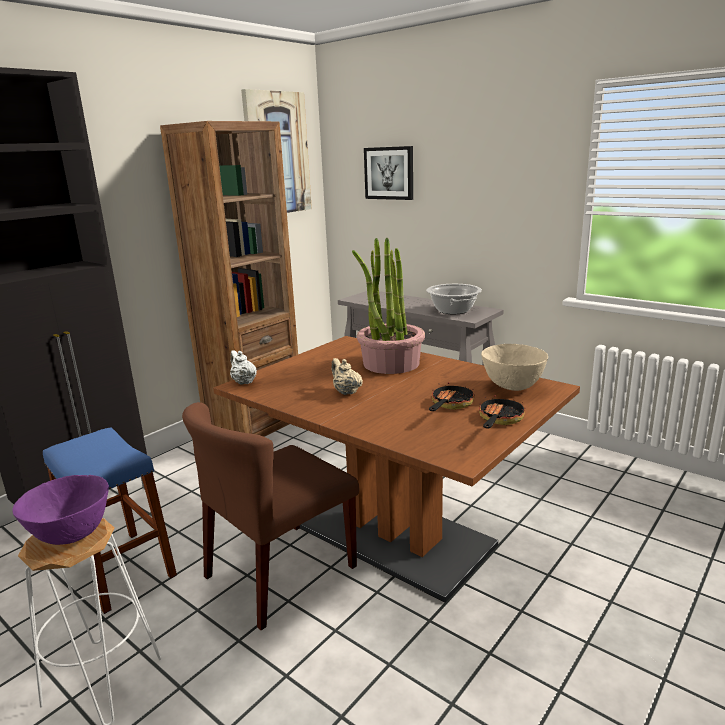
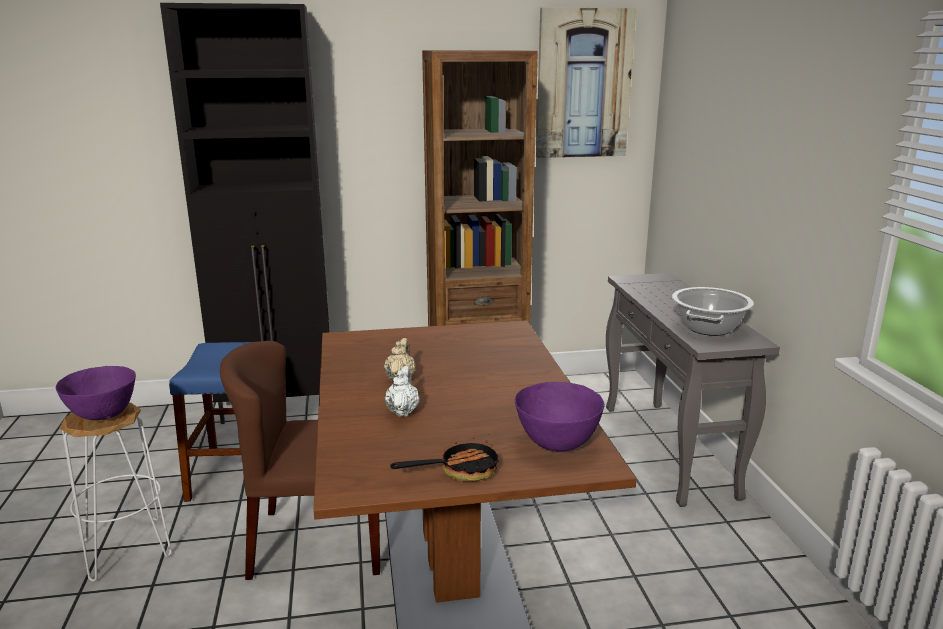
camera: 40 degrees right, 0 degrees up
white teapot [230,350,257,385] -> white teapot moved to [385,366,420,417]
potted plant [352,238,425,374] -> none
picture [364,146,413,200] -> none
frying pan [429,382,475,411] -> none
beige bowl [481,344,548,391] -> purple bowl [515,382,605,452]

